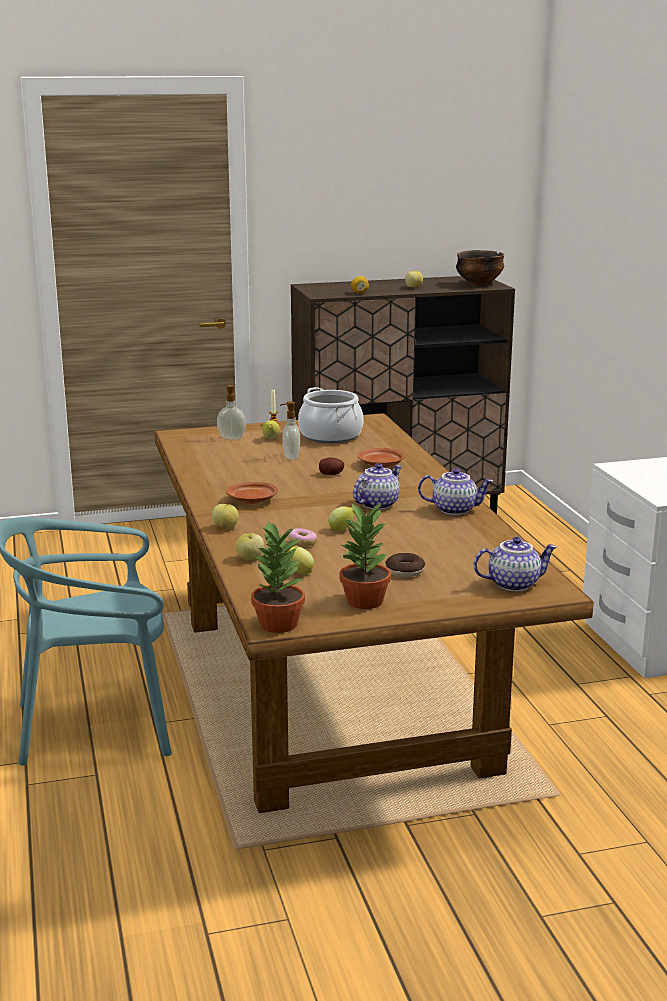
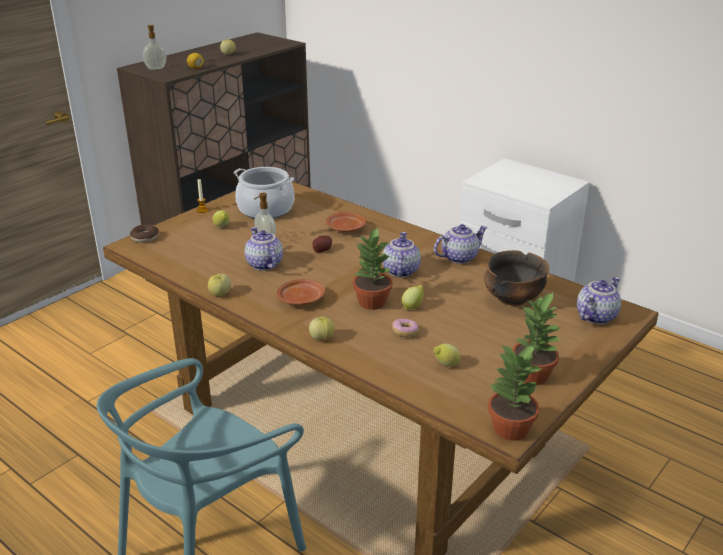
camera: 35 degrees left, 10 degrees up
soap dispenser [217,385,246,440] -> soap dispenser moved to [143,25,166,70]
apple [236,533,264,560] -> apple moved to [208,274,231,296]
donut [385,553,426,577] -> donut moved to [130,224,159,243]
bowl [456,250,504,286] -> bowl moved to [484,250,549,306]
none -> teapot [245,227,283,271]
none -> potted plant [353,228,393,310]

